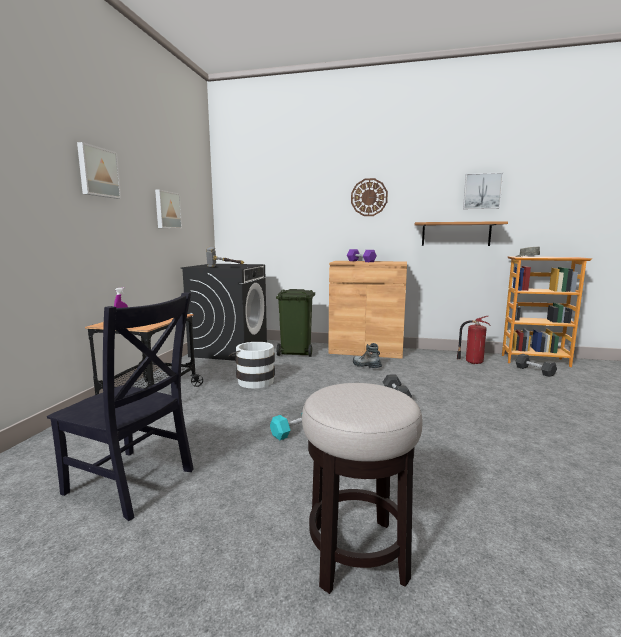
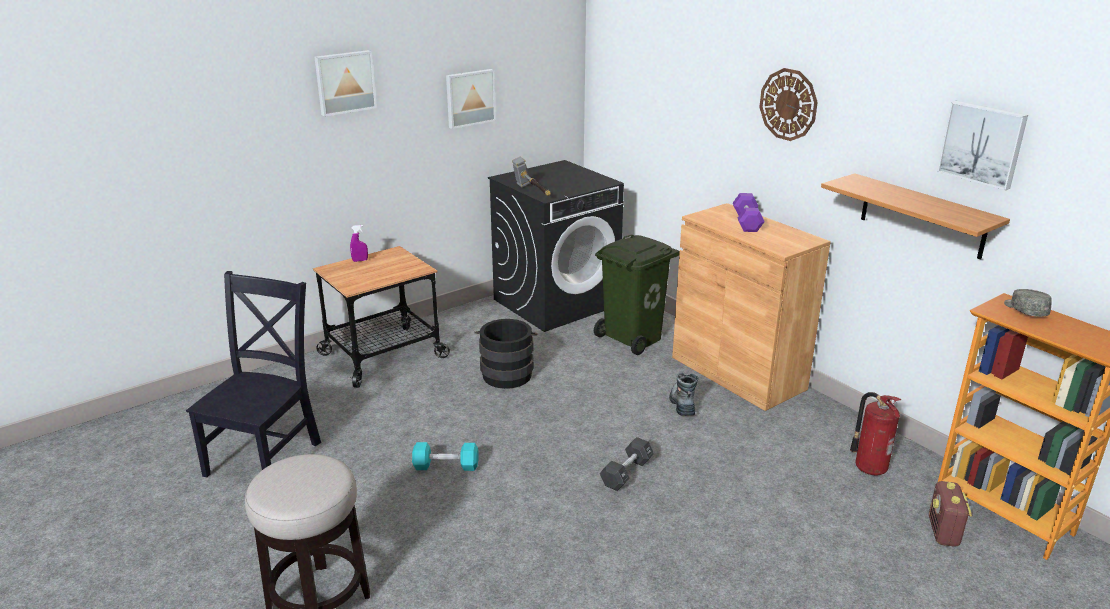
camera: 40 degrees right, 15 degrees up
black chair [47,293,194,521] -> black chair turned 135 degrees counterclockwise [186,271,321,477]
white bucket [229,342,275,388] -> black bucket [475,319,538,389]
black dumbbell [515,354,557,377] -> radio [929,481,972,547]

